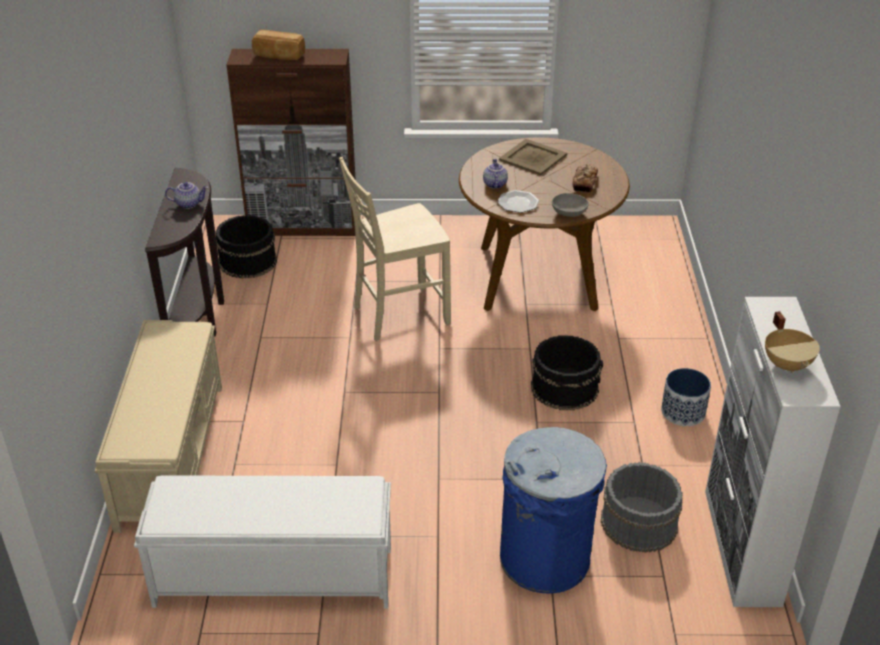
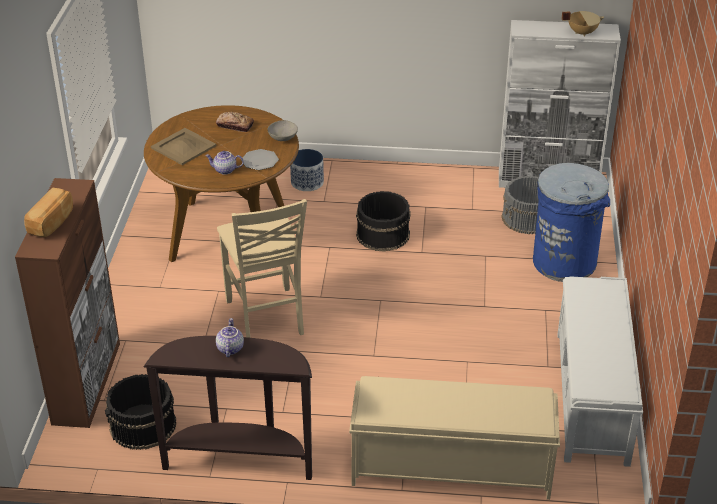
camera: 85 degrees left, 0 degrees up
planter [661,368,711,426] -> planter moved to [290,149,324,191]

